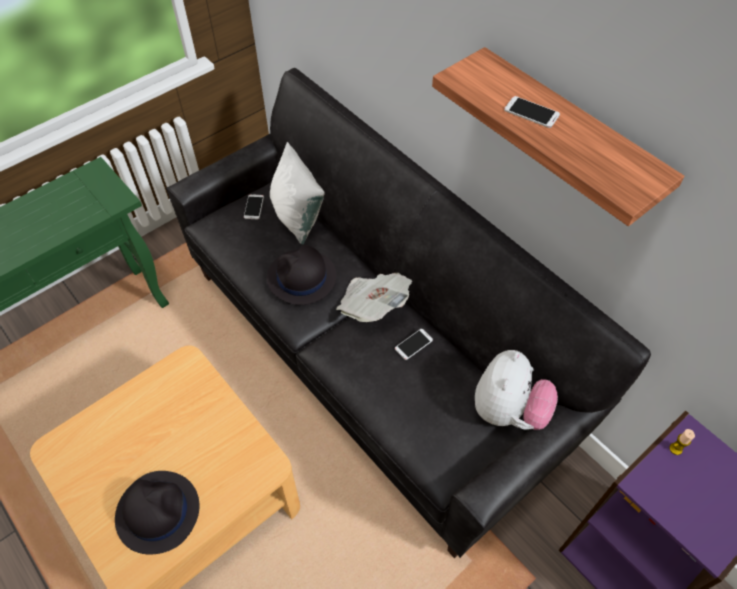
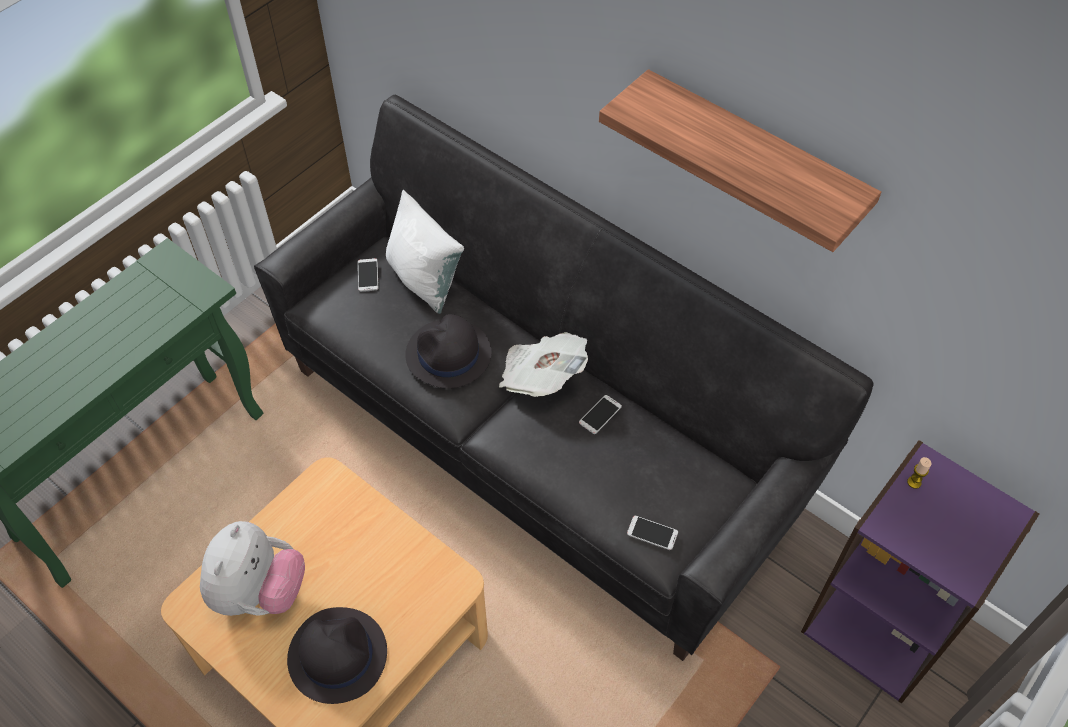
camera: 10 degrees left, 0 degrees up
plush toy [475,350,558,430] -> plush toy moved to [200,521,305,616]
phone [504,96,560,128] -> phone moved to [627,516,678,550]

